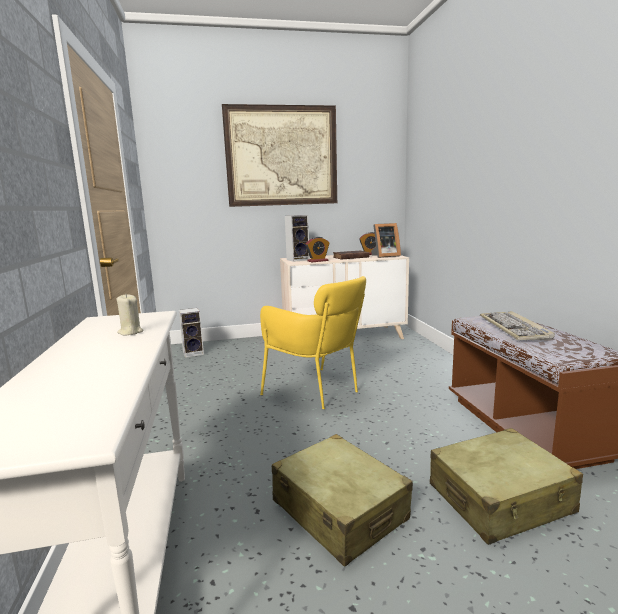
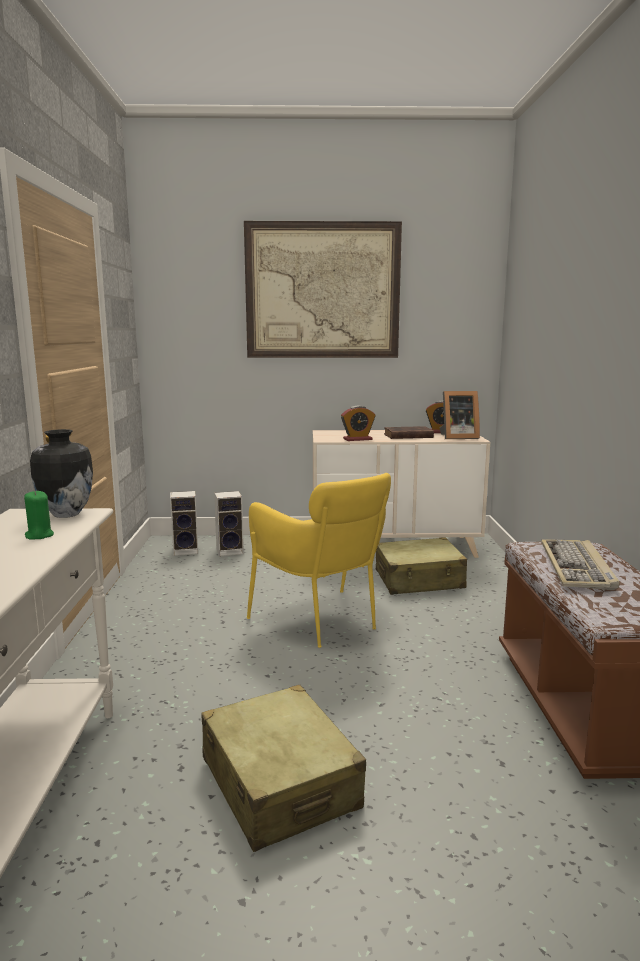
camera: 10 degrees right, 0 degrees up
beige candle [117,294,143,335] -> green candle [24,490,54,540]
speaker [285,215,310,262] -> speaker moved to [214,491,244,557]
beige suitcase [430,428,583,545] -> beige suitcase moved to [376,537,467,595]
none -> vase [30,429,93,518]

